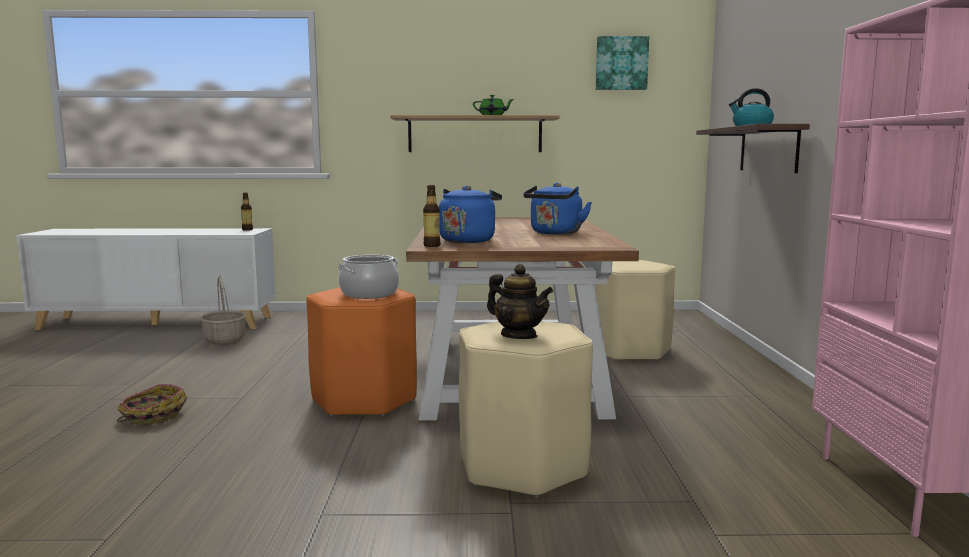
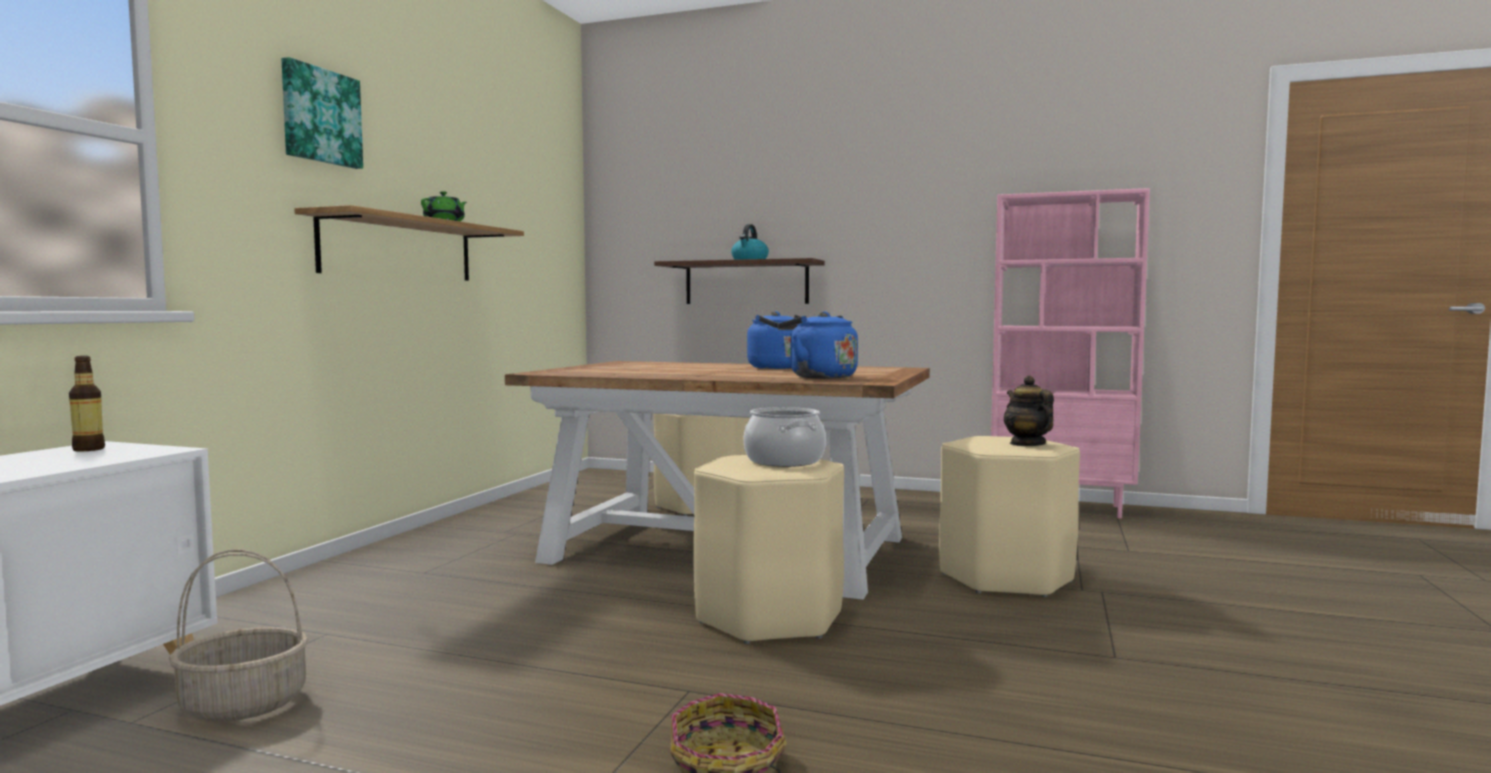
camera: 70 degrees left, 5 degrees down
orange stool [306,287,417,417] -> beige stool [693,455,844,644]
bottle [423,185,440,247] -> none
teapot [487,264,553,339] -> teapot turned 75 degrees counterclockwise [1004,376,1054,446]
picture [596,36,649,90] -> picture moved to [281,57,363,169]

